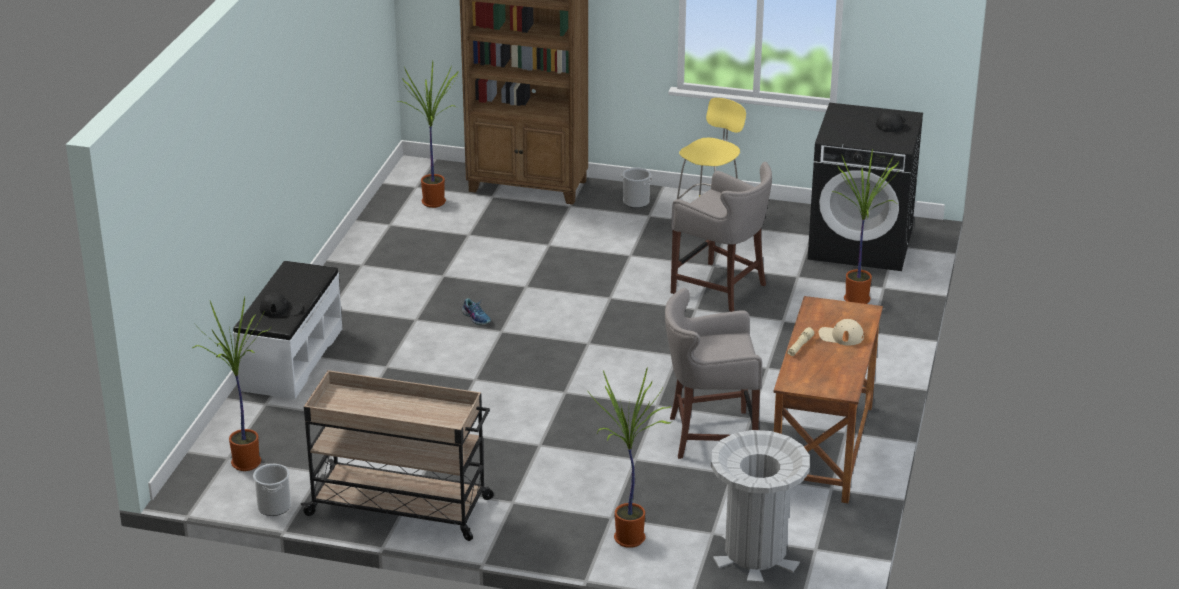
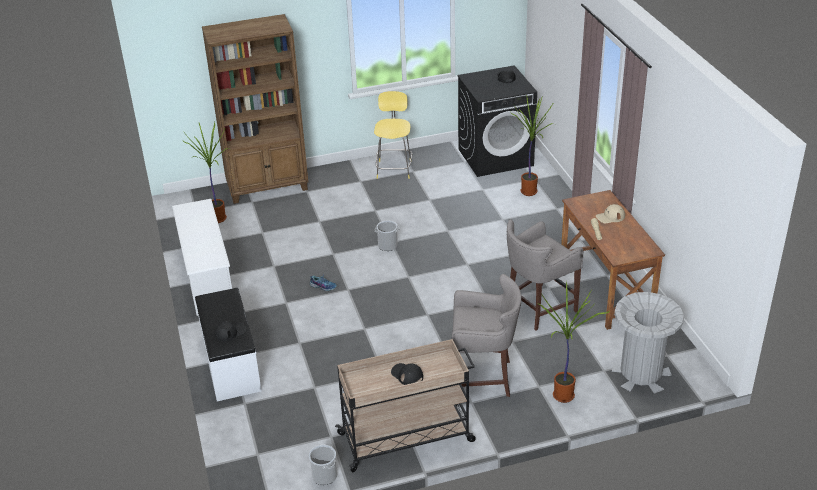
camera: 30 degrees left, 5 degrees up
potted plant [192,297,270,471] -> none
bucket [621,167,652,208] -> bucket moved to [375,221,400,251]
grey stool [671,162,772,312] -> grey stool moved to [452,274,522,397]
none -> white shoe rack [172,199,232,316]
none -> black cap [391,363,423,385]

